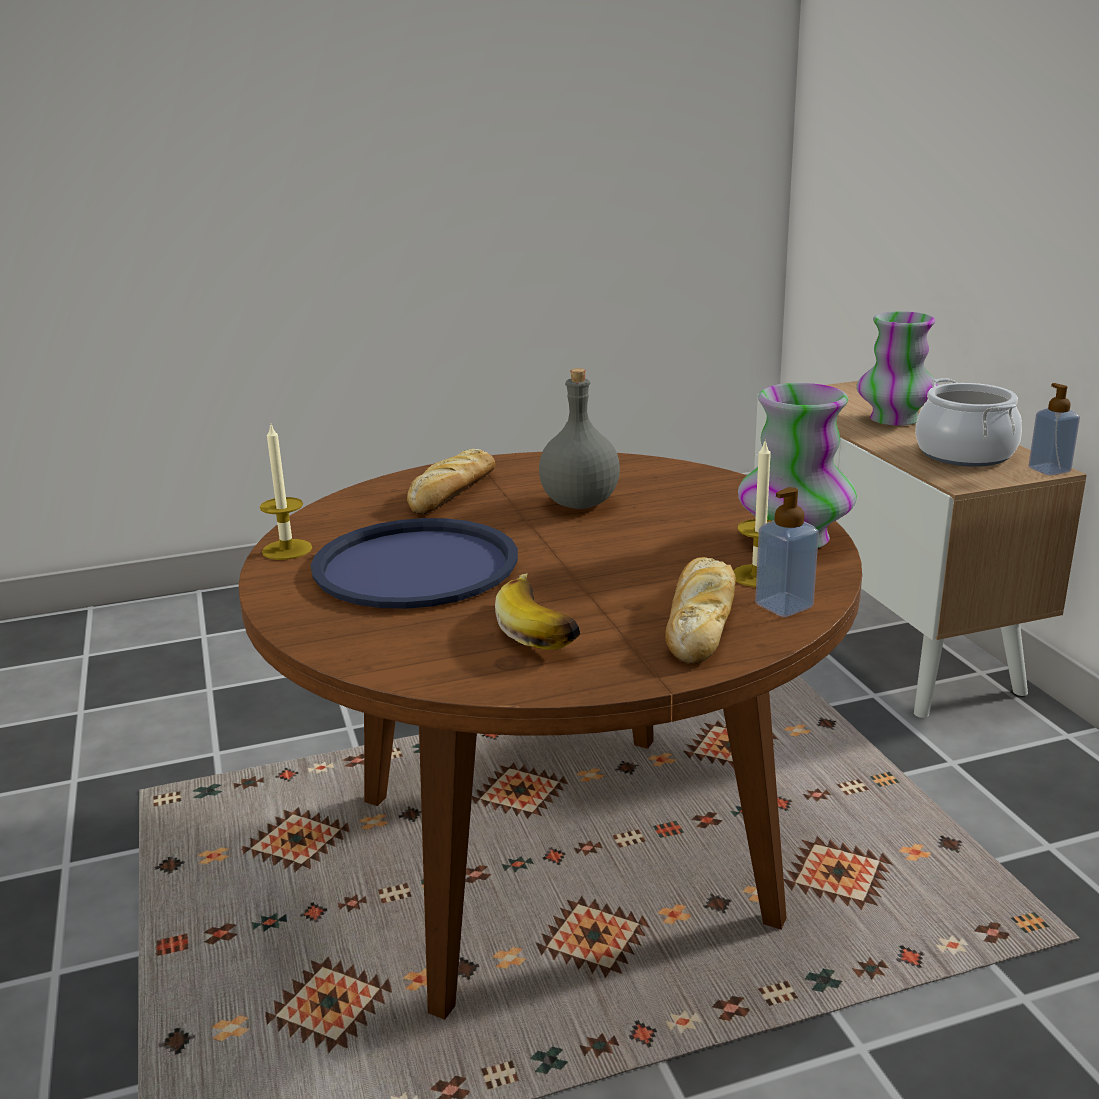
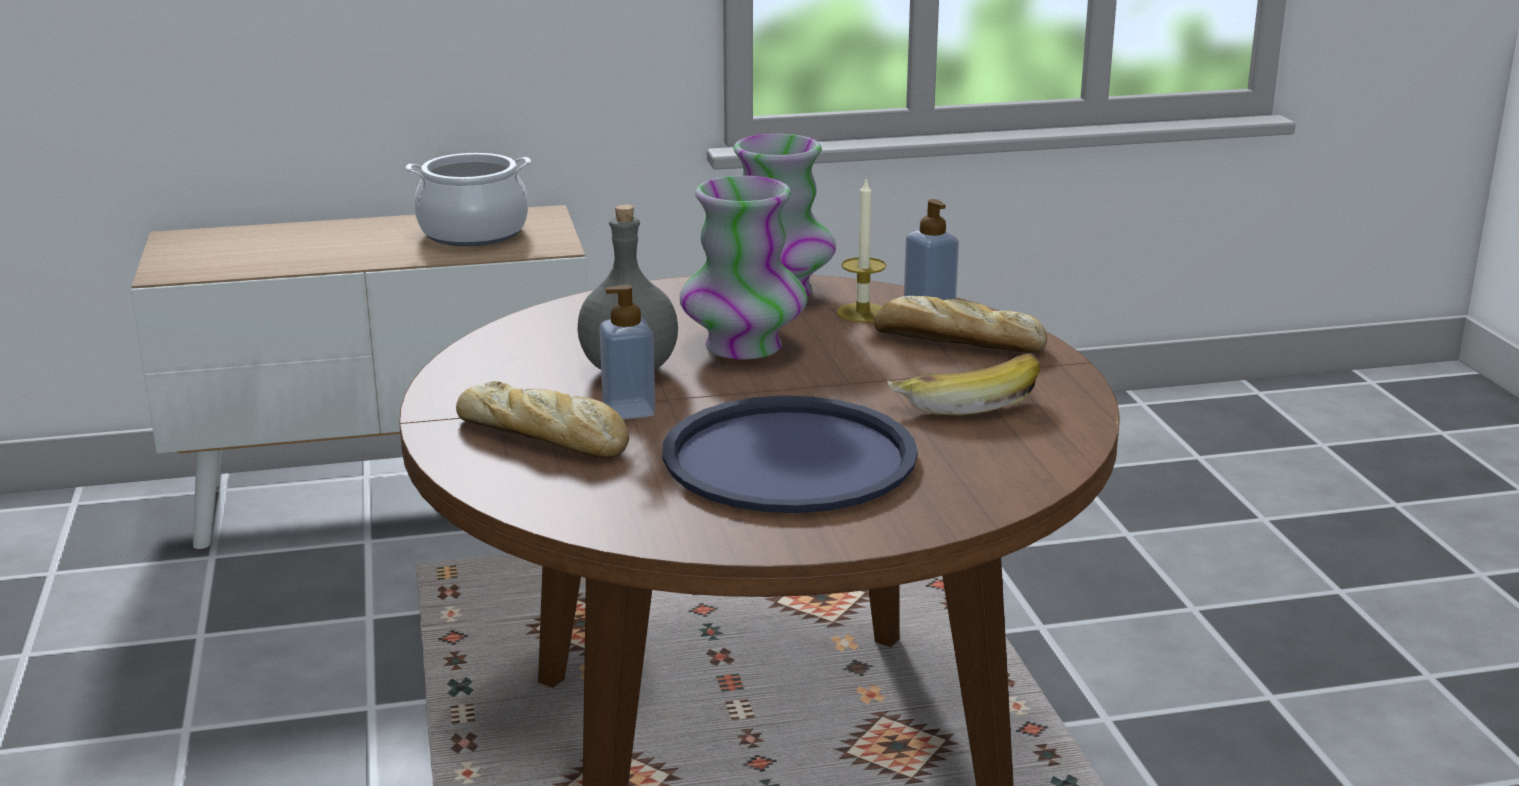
camera: 85 degrees left, 0 degrees up
candle [260,422,312,560] -> none
vase [857,311,938,426] -> vase moved to [680,176,808,359]
soap dispenser [1028,383,1080,475] -> soap dispenser moved to [600,285,655,420]

